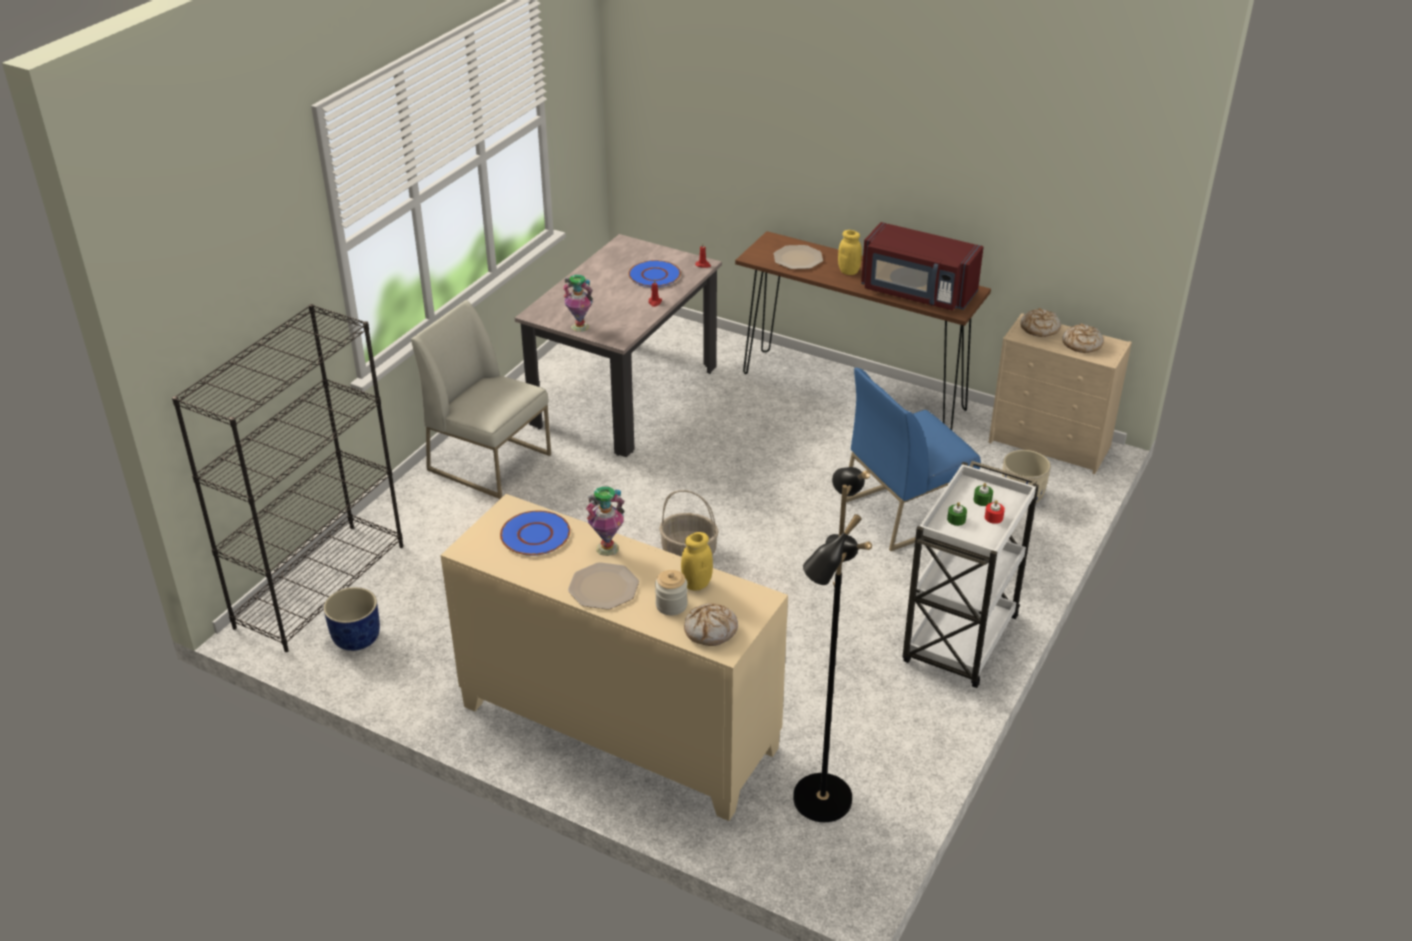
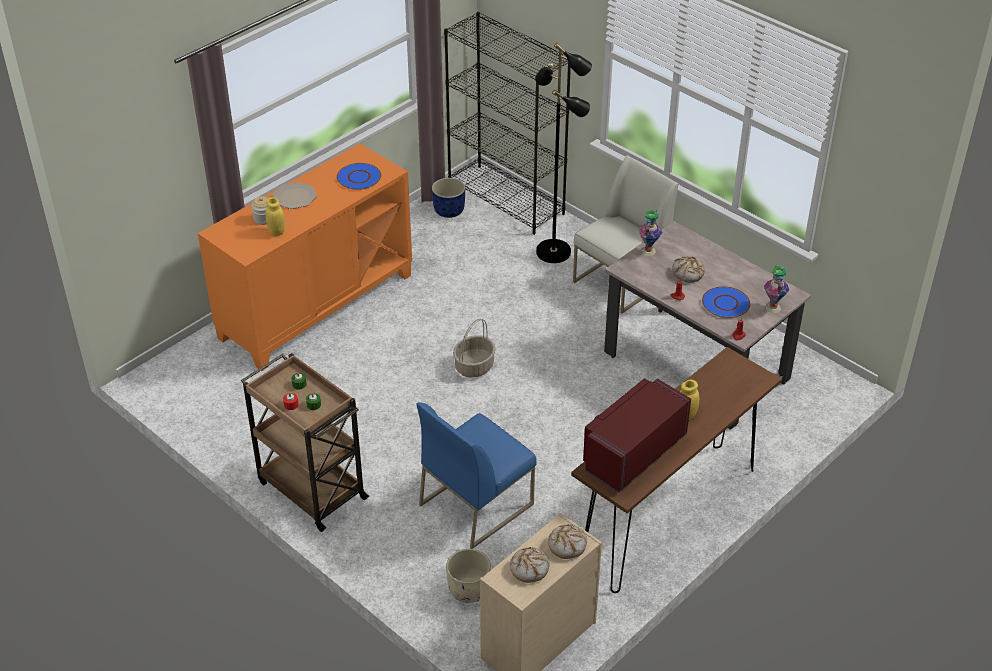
camera: 105 degrees right, 5 degrees up
beige cabinet [441,494,788,821] -> orange cabinet [198,143,412,371]
vase [586,486,625,556] -> vase moved to [764,265,789,313]
bread [684,603,738,646] -> bread moved to [672,256,705,283]
plate [774,245,823,269] -> none
black floor lamp [793,467,872,822] -> black floor lamp moved to [535,43,592,263]
blue chair [846,368,981,551] -> blue chair turned 120 degrees counterclockwise [416,402,537,549]
white cart [902,461,1039,688] -> brown cart [241,353,369,532]

